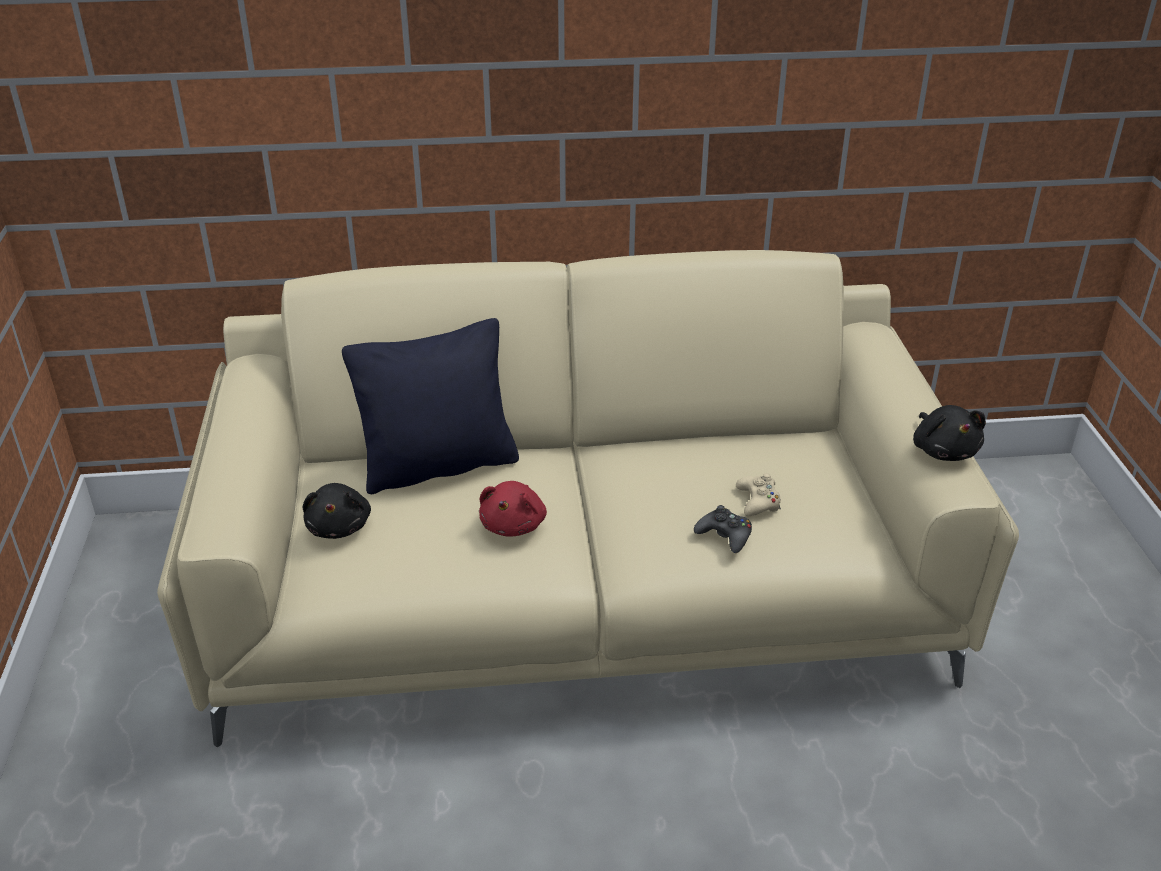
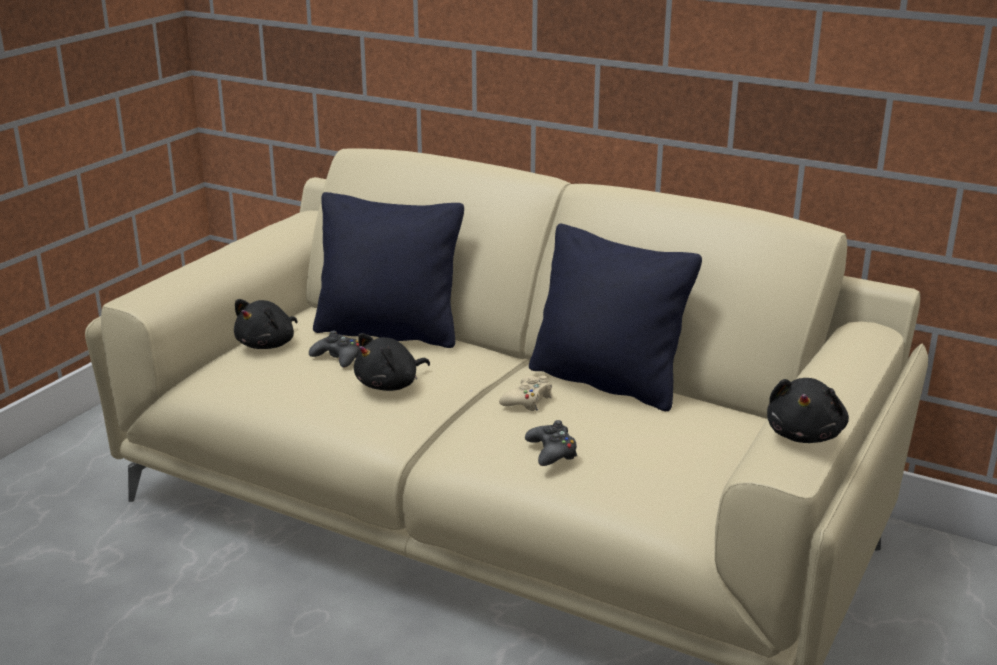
camera: 35 degrees right, 10 degrees down
red plush toy [479,481,547,536] -> black plush toy [354,333,430,391]
beige game controller [736,473,781,516] -> beige game controller moved to [499,376,552,411]
none -> black game controller [309,331,361,368]
none -> black pillow [529,224,702,411]

